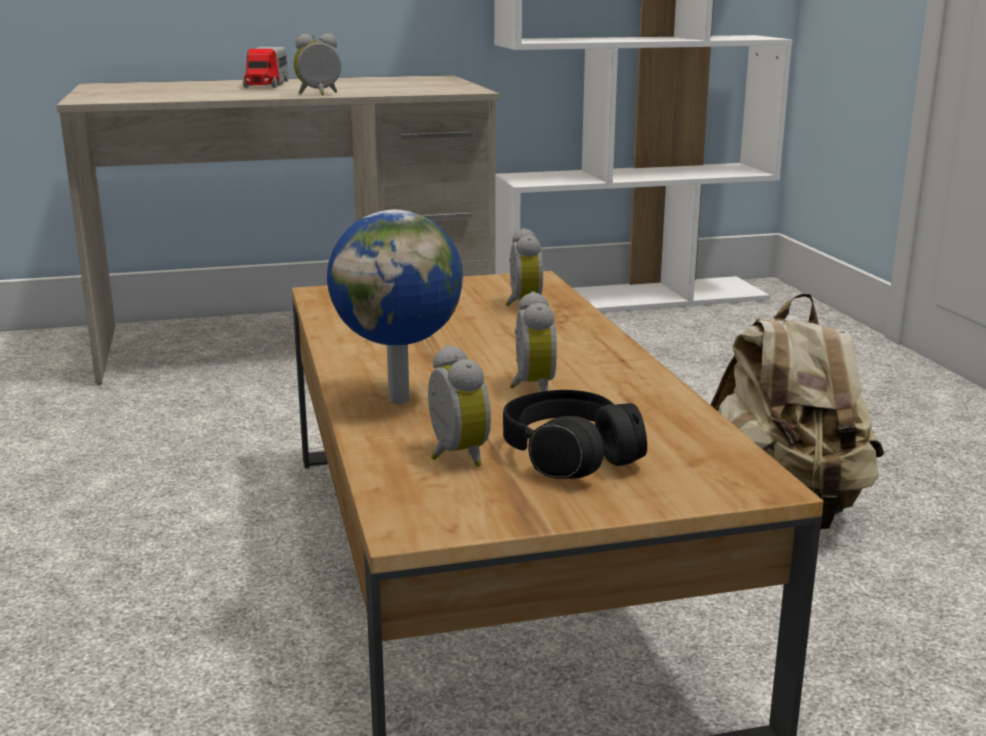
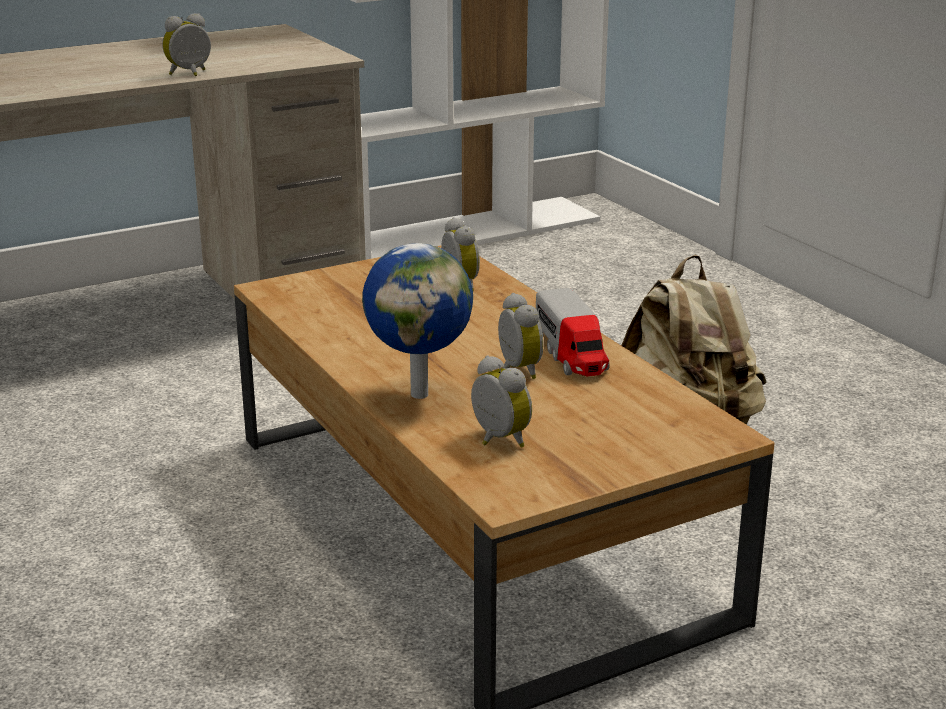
camera: 15 degrees left, 5 degrees up
toy truck [243,47,289,88] -> toy truck moved to [536,288,610,376]
black headphones [503,390,647,479] -> none

